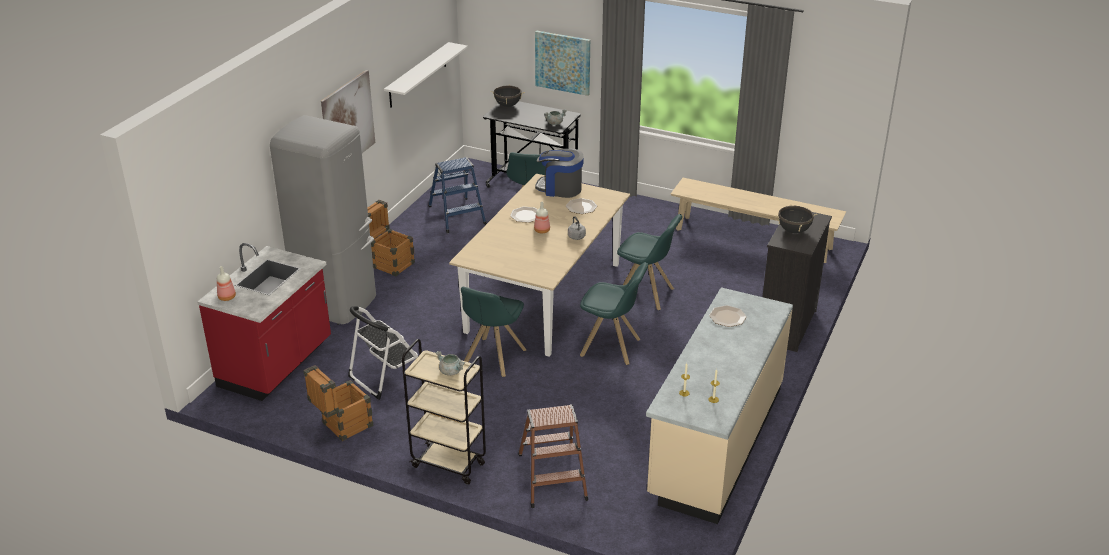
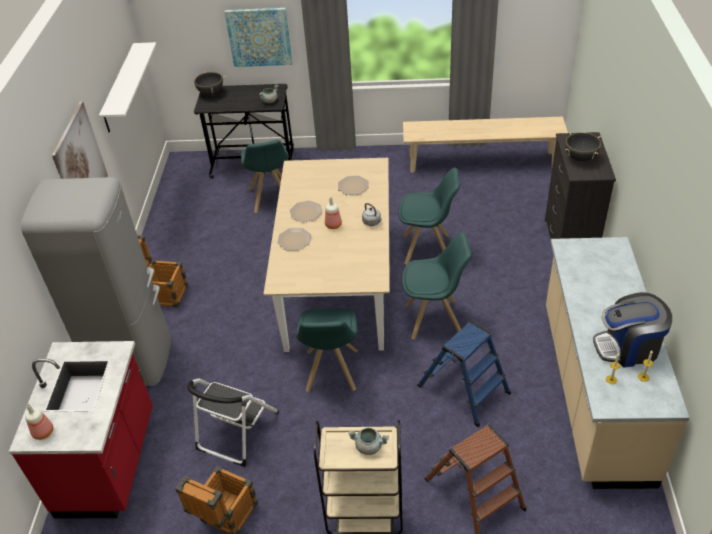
camera: 20 degrees left, 10 degrees up
blue step ladder [428,157,487,233] -> blue step ladder moved to [417,321,511,427]
coffee machine [535,149,584,198] -> coffee machine moved to [593,292,672,367]
plate [709,305,747,327] -> plate moved to [277,228,311,250]

